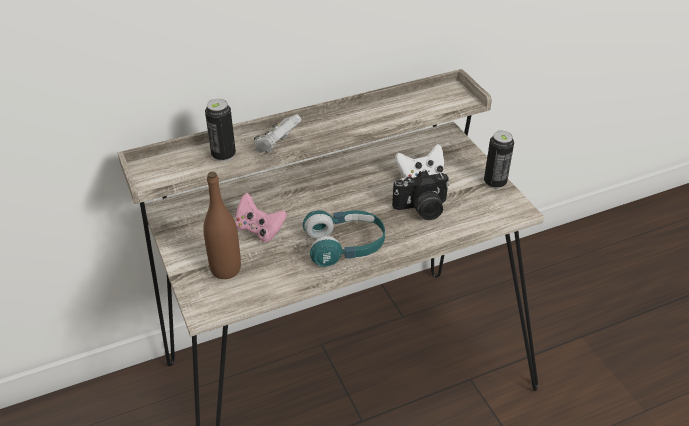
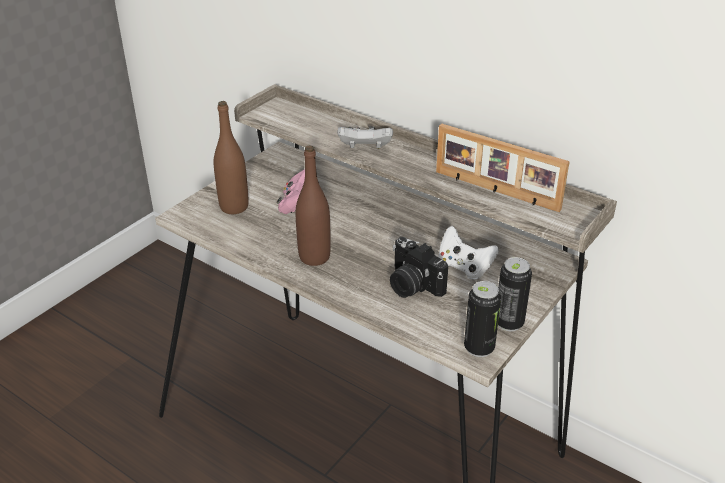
camera: 60 degrees right, 5 degrees down
can [205,99,236,162] -> can moved to [464,281,501,357]
turquoise headphones [303,210,385,267] -> brown bottle [296,145,331,266]
none -> picture frame [436,124,570,212]

